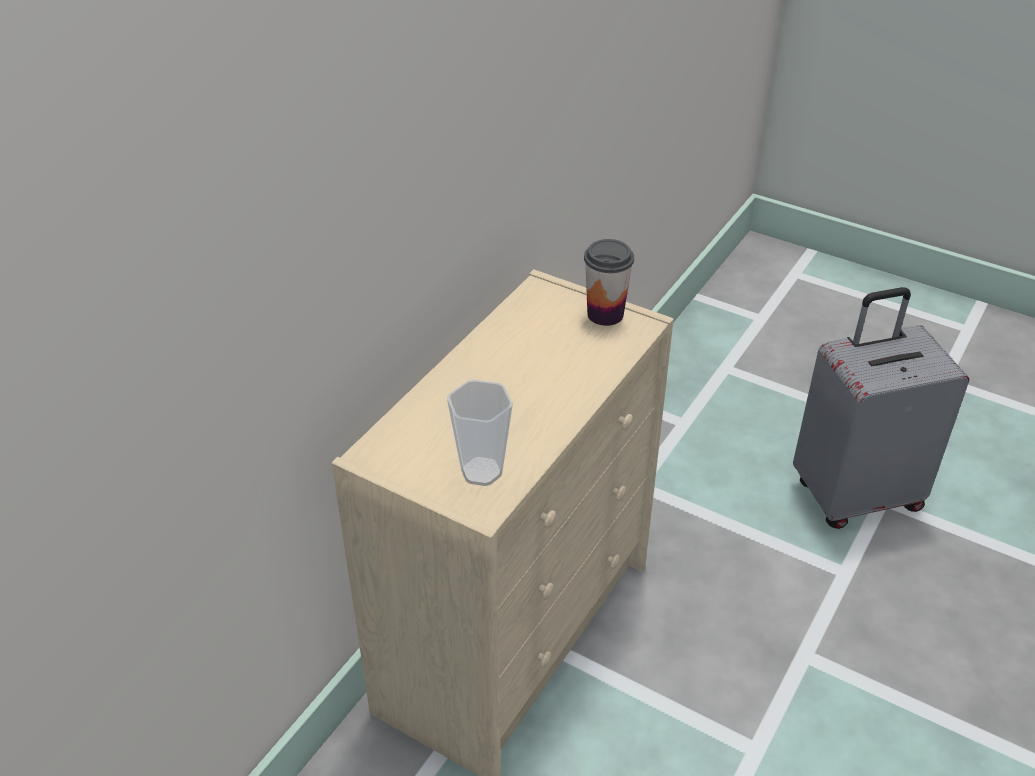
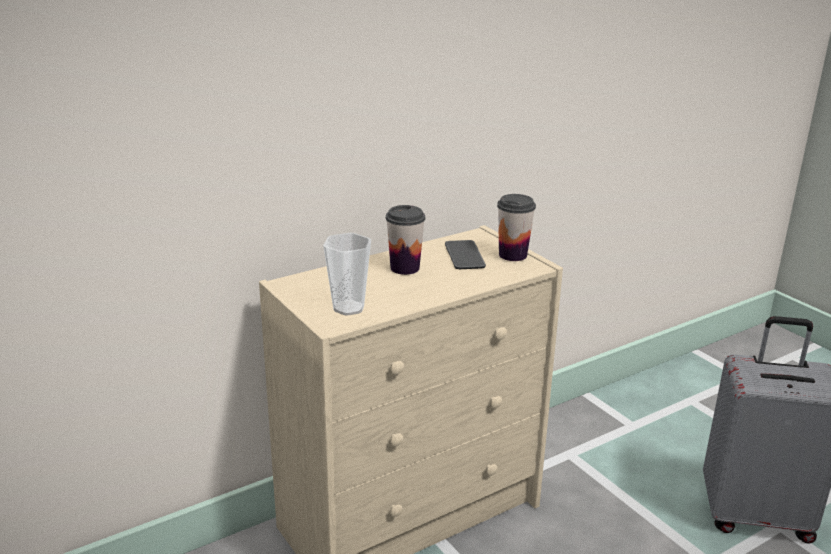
camera: 25 degrees right, 15 degrees down
none -> cup [386,205,425,275]
none -> phone [445,240,486,269]

